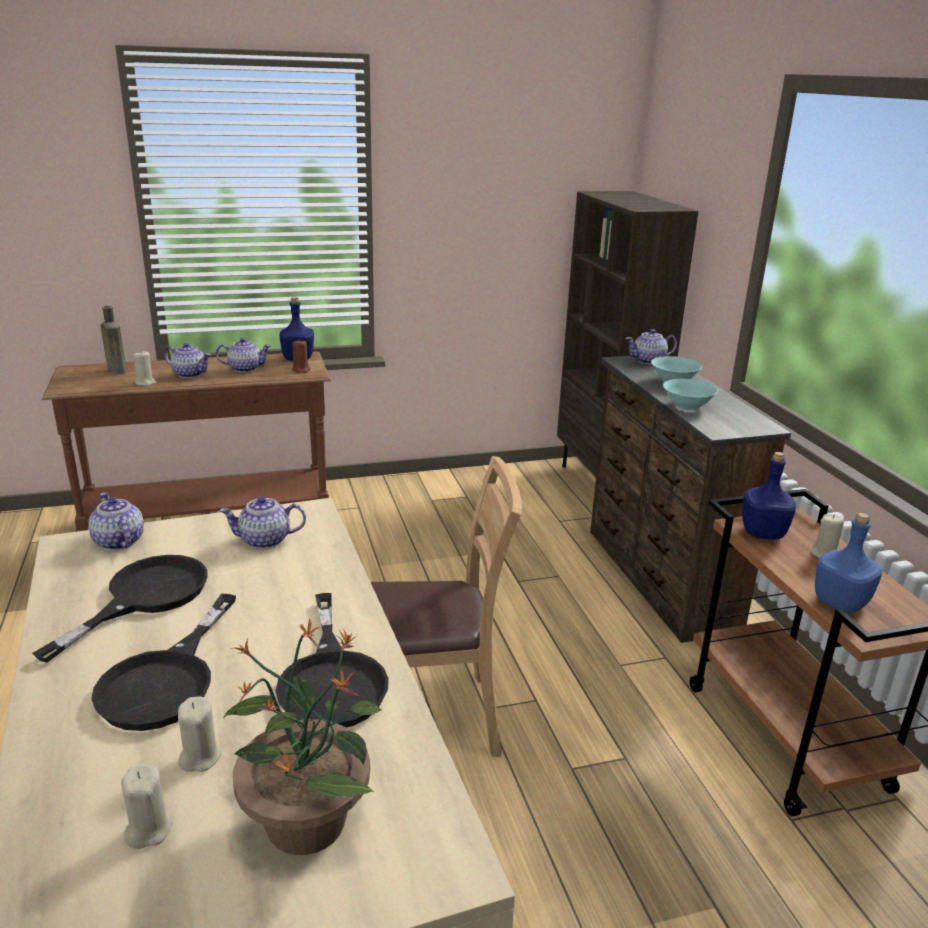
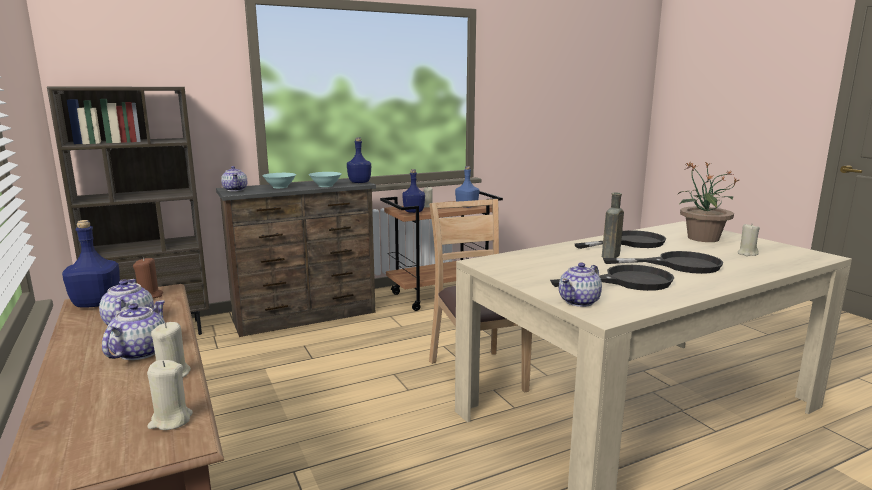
camera: 100 degrees left, 10 degrees down
black frying pan [32,555,208,663] -> black frying pan turned 150 degrees clockwise [550,265,674,291]
brown bottle [101,306,127,374] -> brown bottle moved to [602,192,624,258]
beige candle [178,697,222,772] -> beige candle moved to [147,360,193,430]
teapot [219,496,306,549] -> none
none -> blue bottle [347,138,371,183]

